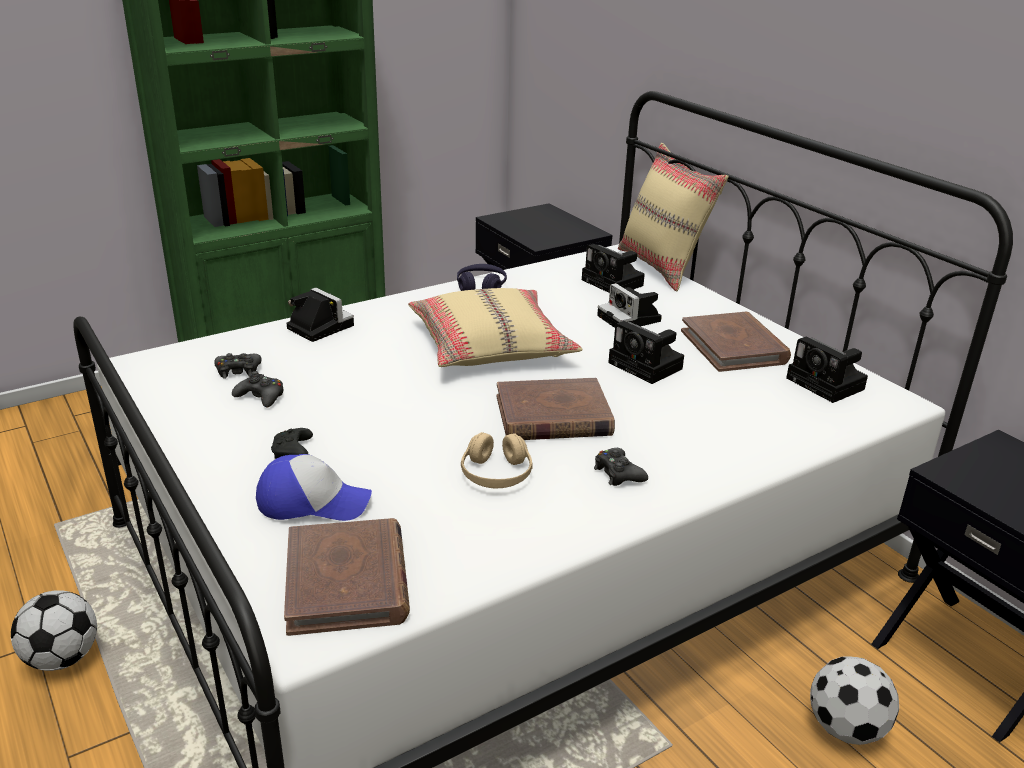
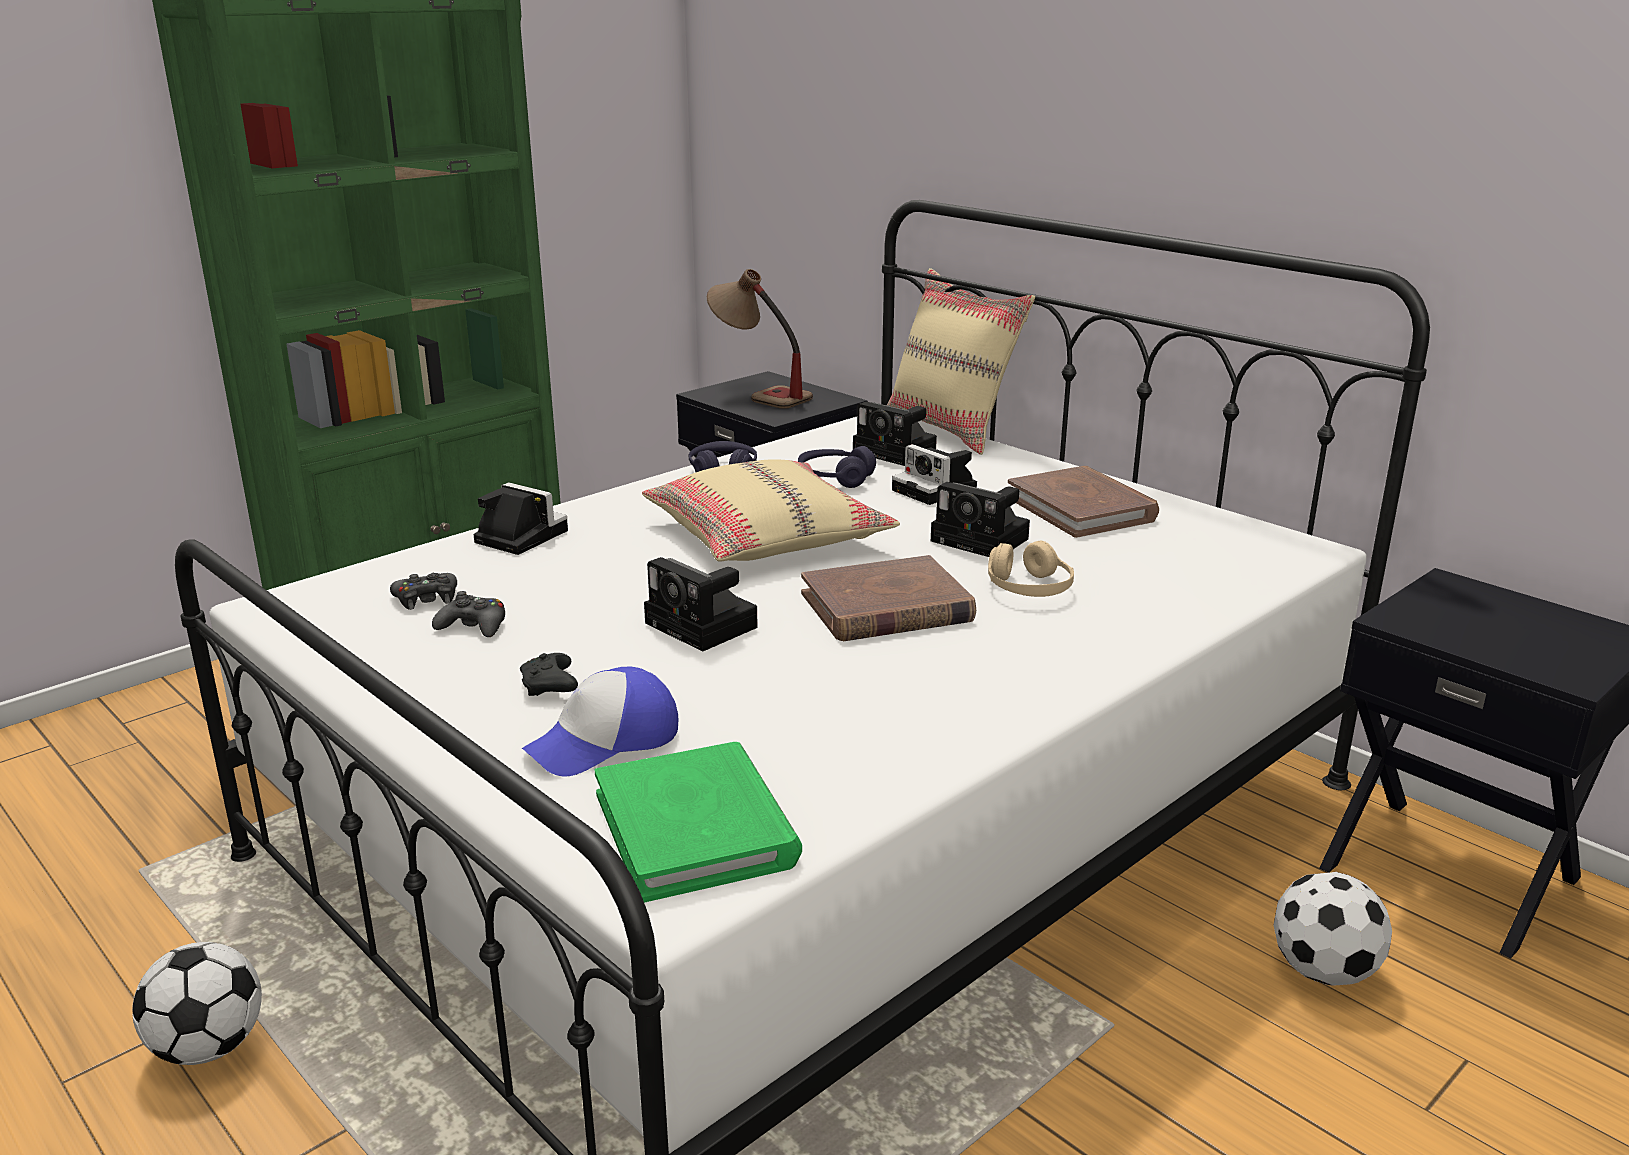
camera: 10 degrees left, 5 degrees down
cap [256,454,372,521] -> cap turned 150 degrees clockwise [522,667,678,776]
brown book [284,518,410,636] -> green book [594,742,802,903]
beige headphones [461,432,532,488] -> beige headphones moved to [988,541,1074,597]
black game controller [594,448,648,486] -> none
camera [786,337,868,403] -> camera moved to [644,557,758,652]
none -> table lamp [707,269,813,409]
none -> purple headphones [798,446,876,488]

